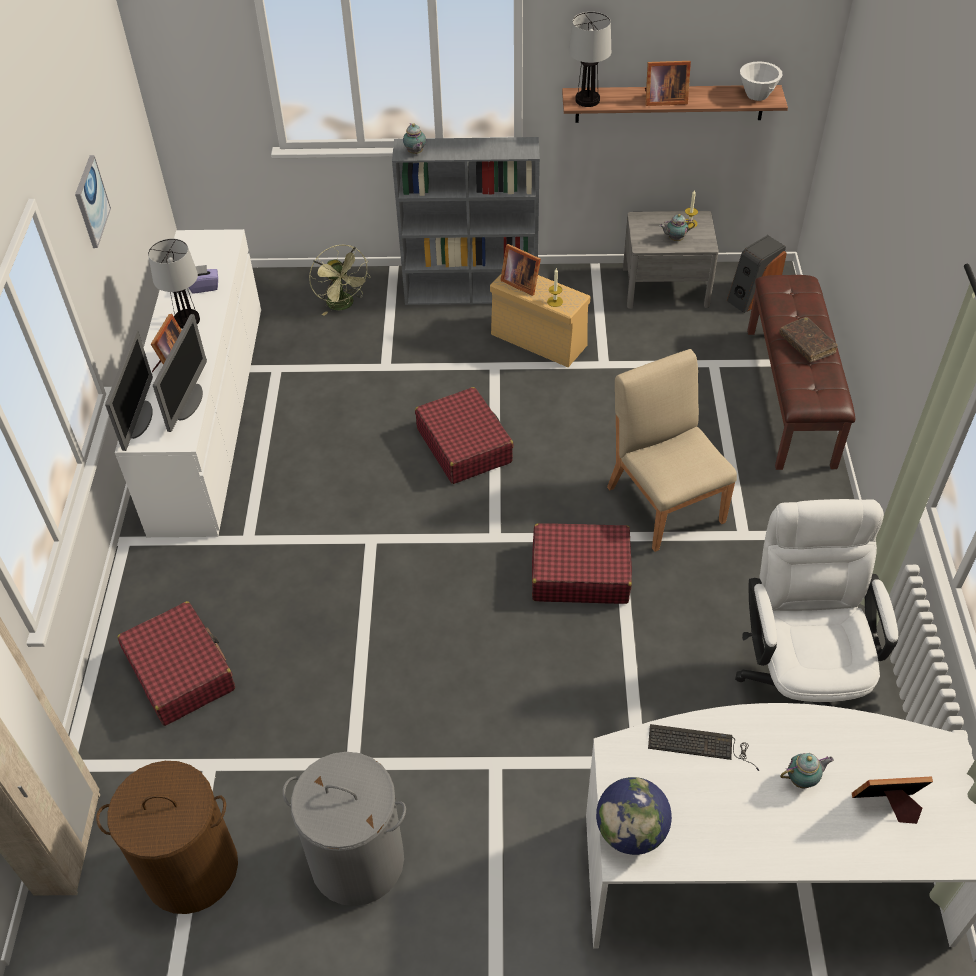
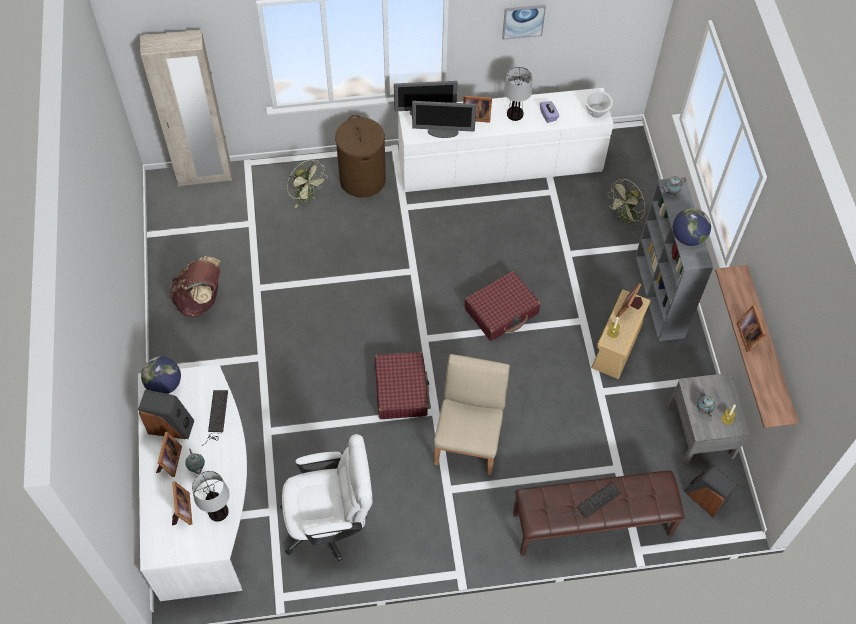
camera: 80 degrees right, 10 degrees up
brown laundry basket [96,761,238,914] -> brown laundry basket moved to [335,115,386,198]
red suitcase [118,601,235,726] -> green fan [287,159,328,208]
grey laundry basket [283,752,406,906] -> brown backpack [169,256,221,317]
table lamp [569,12,611,107] -> table lamp moved to [192,471,229,522]
beige chair [607,349,737,552] -> beige chair turned 45 degrees counterclockwise [434,354,510,475]
white bowl [740,61,782,101] -> white bowl moved to [585,91,613,118]
brown book [779,317,838,362] -> keyboard [562,482,621,521]
none -> speaker [138,390,195,439]
none -> picture frame [156,432,182,477]
none -> globe [673,208,711,246]

